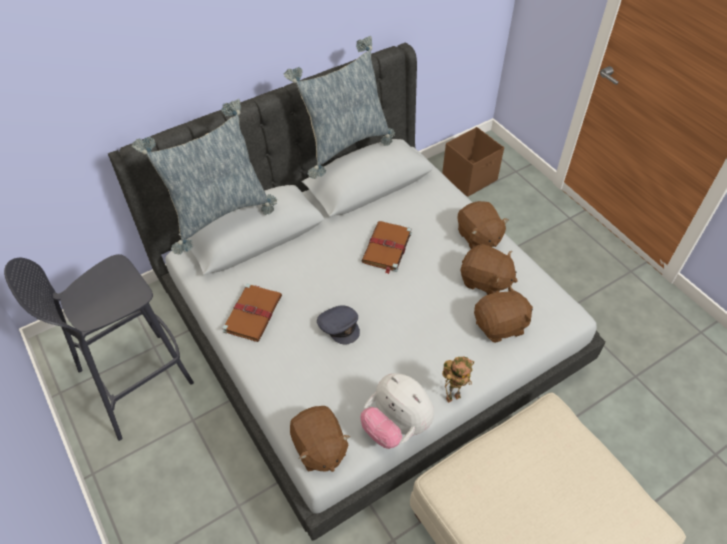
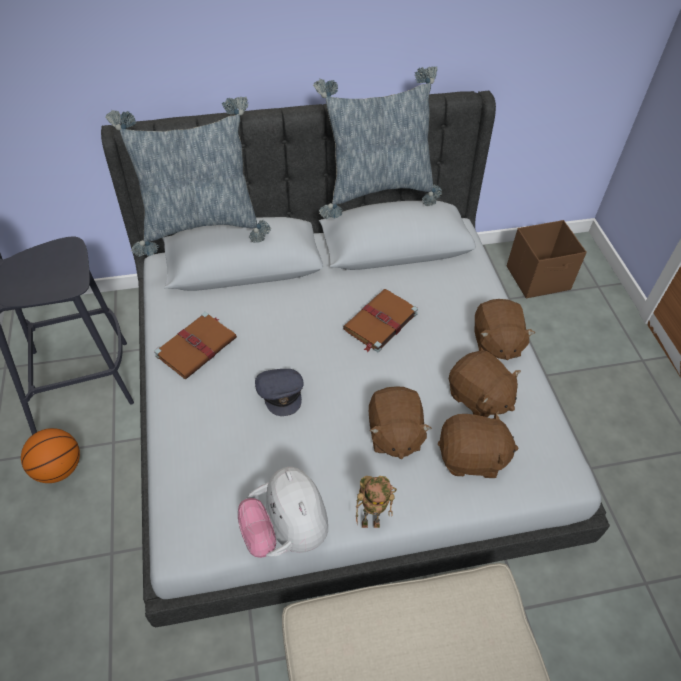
camera: 20 degrees right, 0 degrees up
brown plush toy [290,406,350,472] -> brown plush toy moved to [369,386,432,459]
none -> basketball [21,428,80,483]

